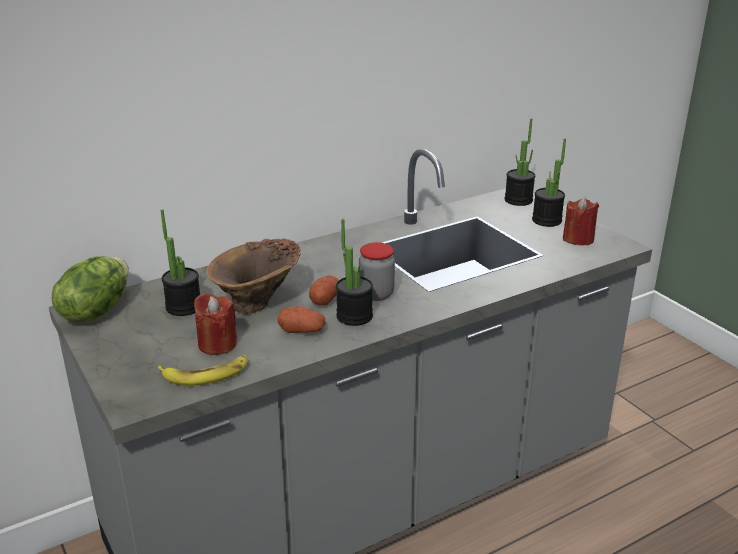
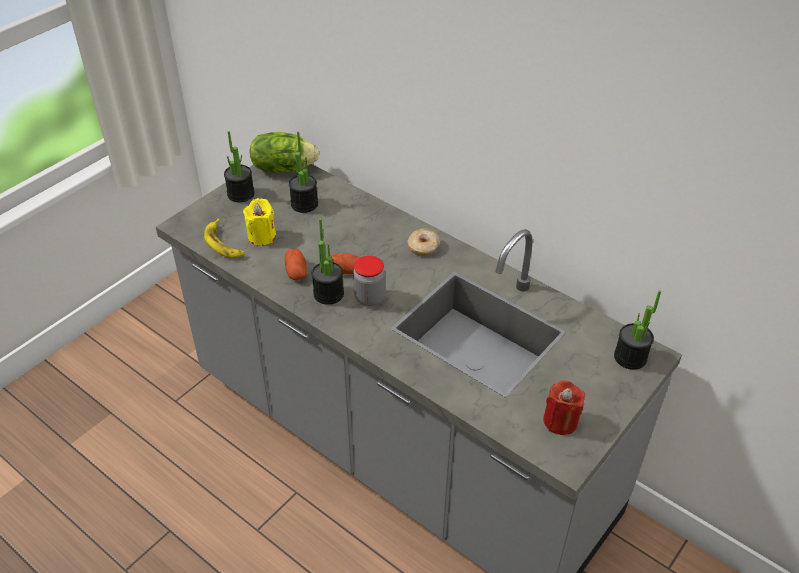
camera: 70 degrees right, 15 degrees up
red candle [194,293,237,355] -> yellow candle [243,198,276,246]
brown vase [206,238,301,314] -> none
potted plant [532,138,566,227] -> potted plant moved to [224,131,255,202]
none -> donut [407,228,440,256]

